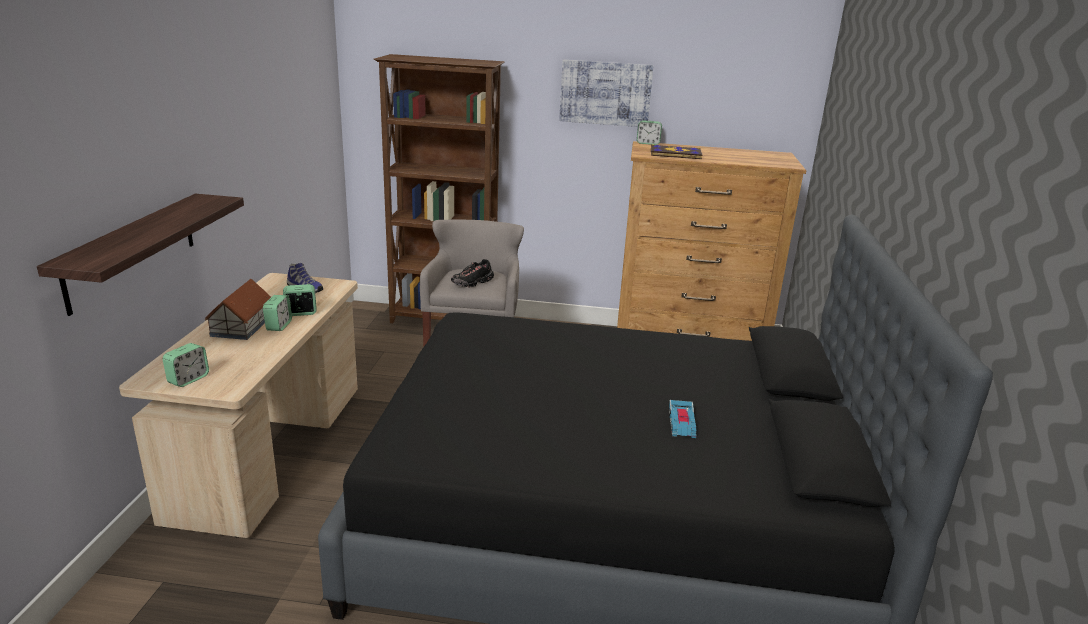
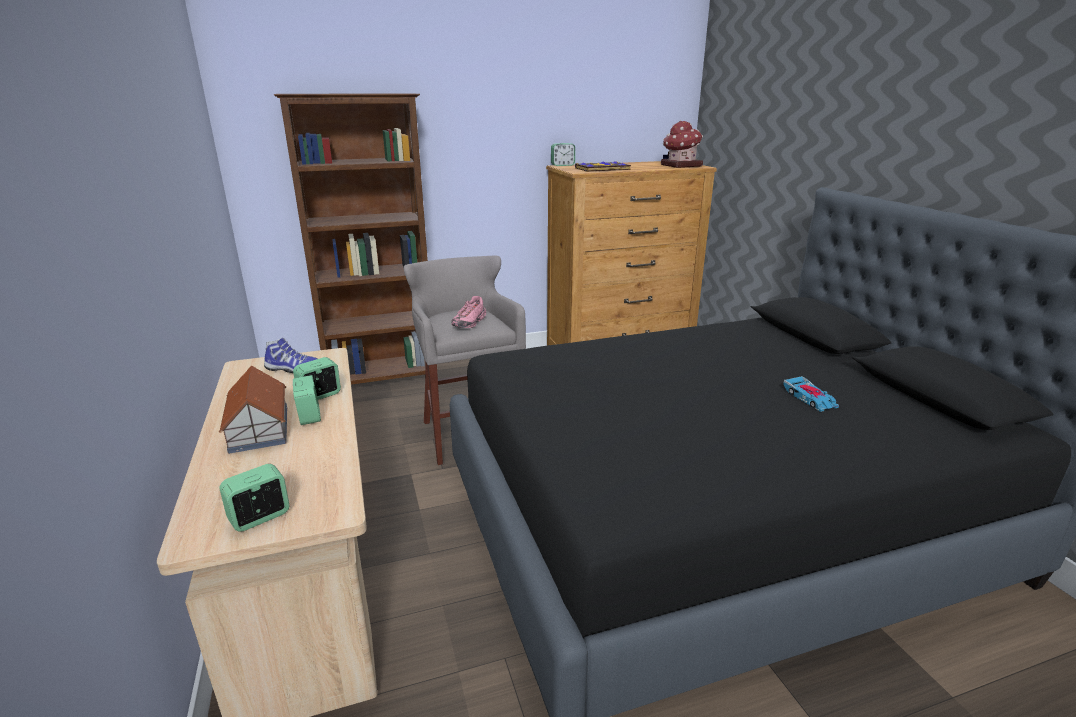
camera: 25 degrees left, 0 degrees up
shelf [37,194,244,316] -> none
alarm clock [163,343,209,387] -> alarm clock turned 135 degrees counterclockwise [219,464,290,532]
black shoe [451,259,494,288] -> pink shoe [451,296,486,328]
picture [559,60,654,127] -> none
none -> toy house [661,121,703,168]

